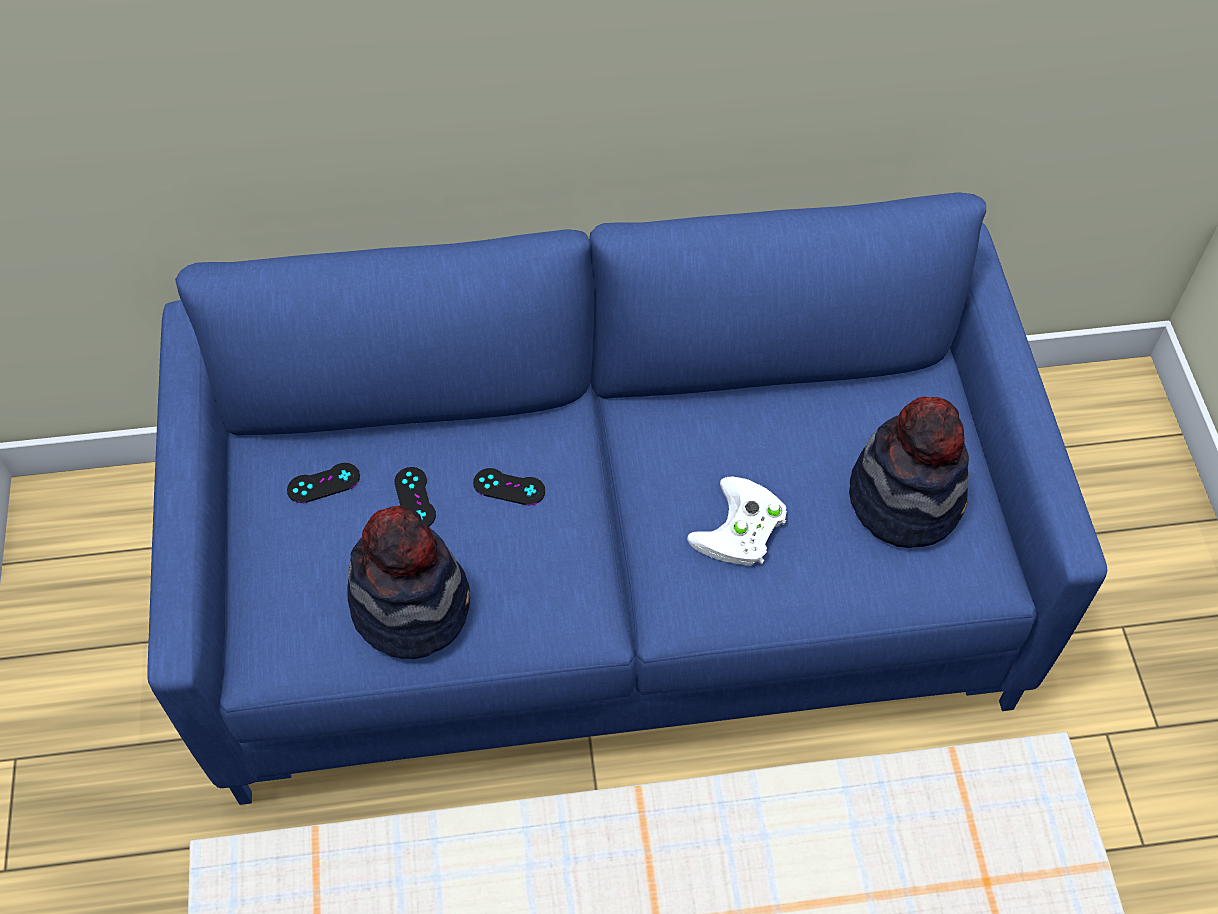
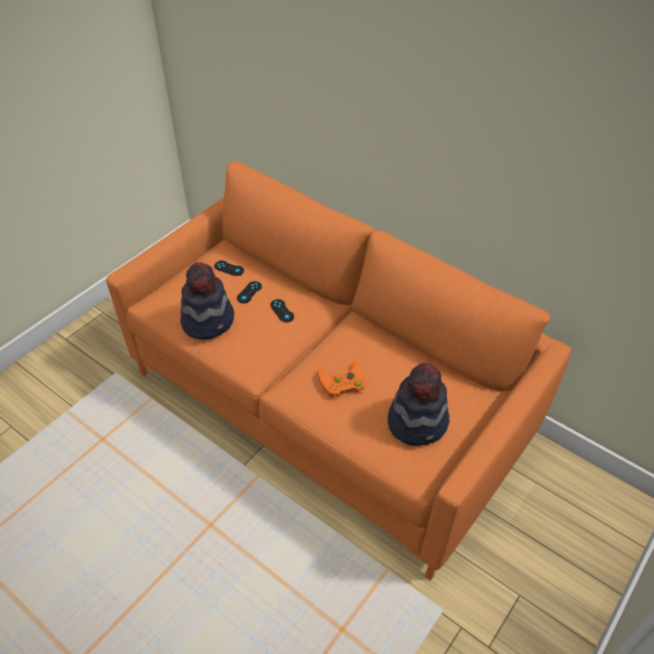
camera: 45 degrees right, 10 degrees down
blue sofa [147,192,1107,805] -> orange sofa [106,162,571,581]
white game controller [687,476,787,566] -> orange game controller [317,361,365,399]

